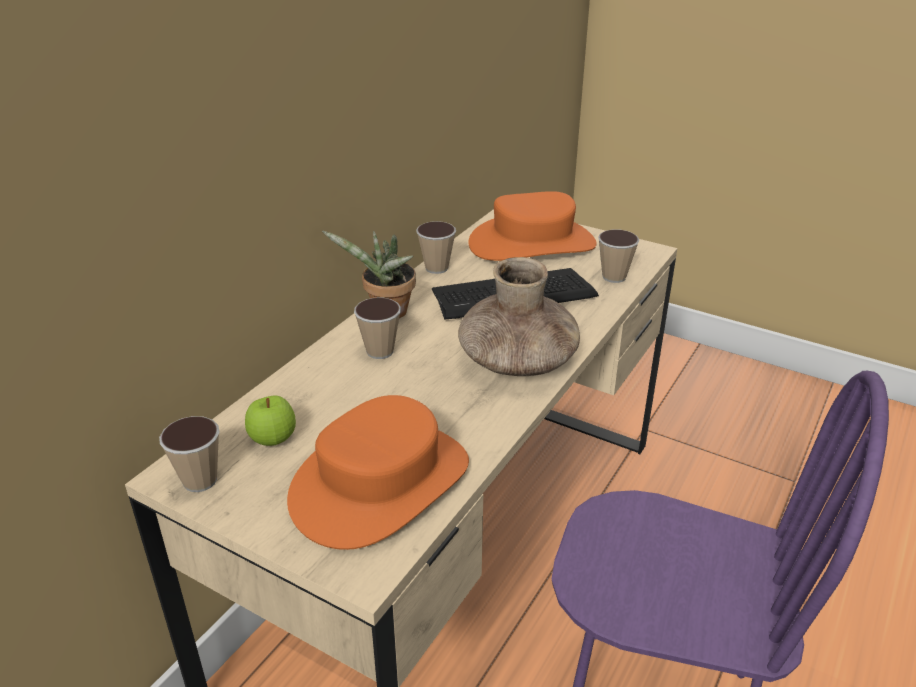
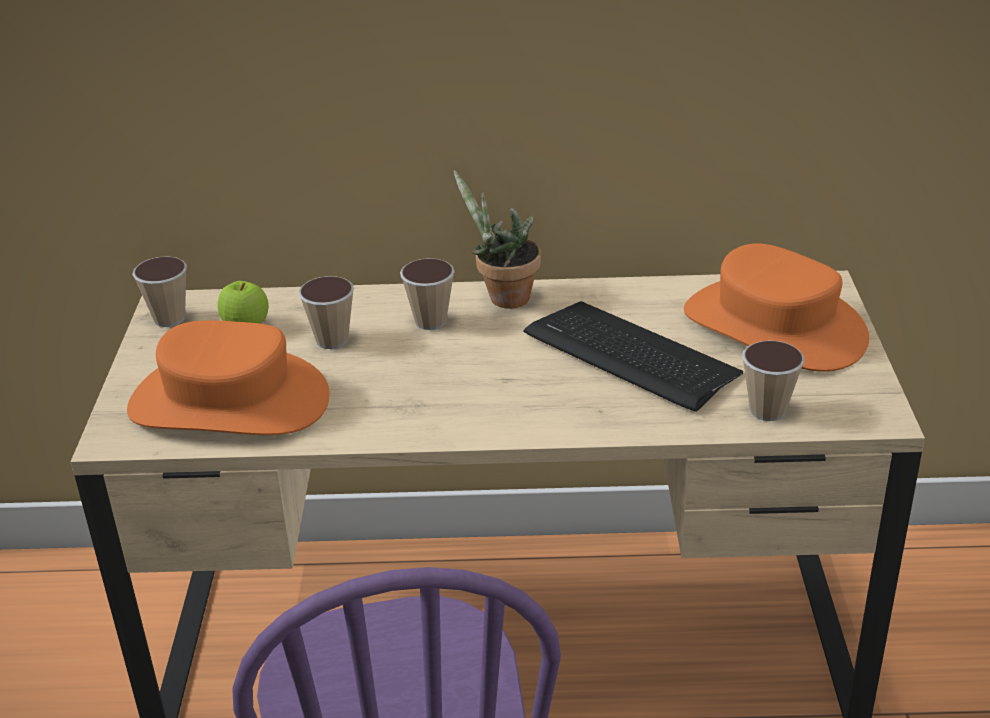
camera: 60 degrees right, 0 degrees up
cup [416,221,456,274] -> cup moved to [298,276,354,349]
brown vase [458,257,580,376] -> none

